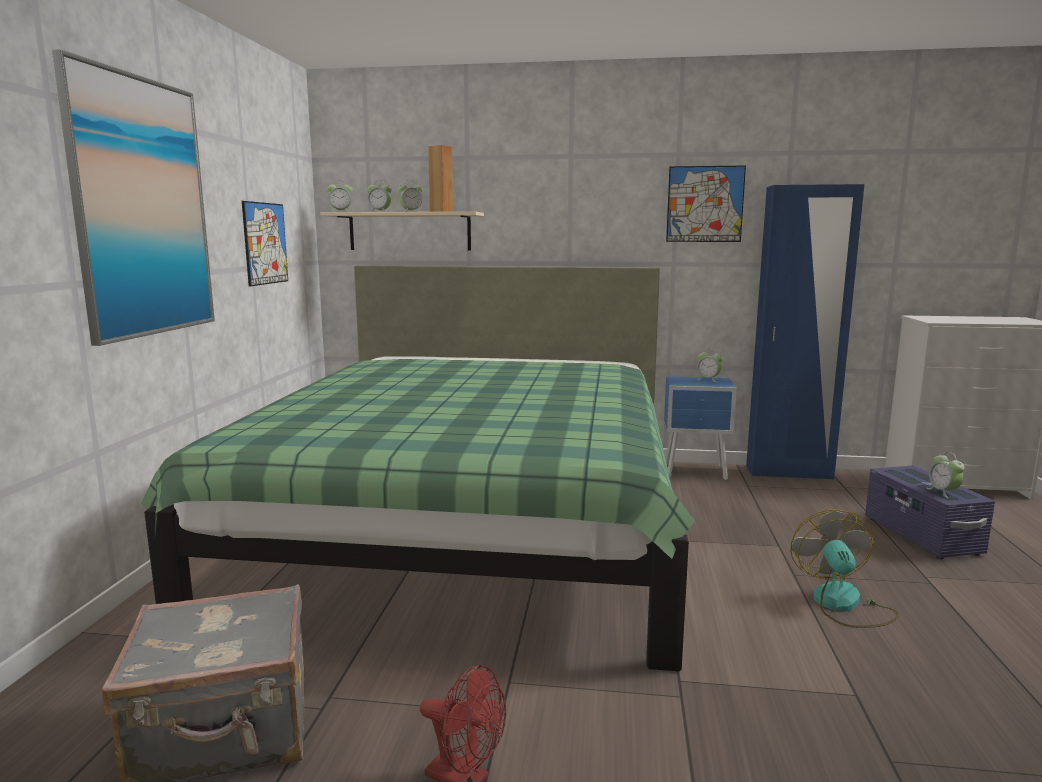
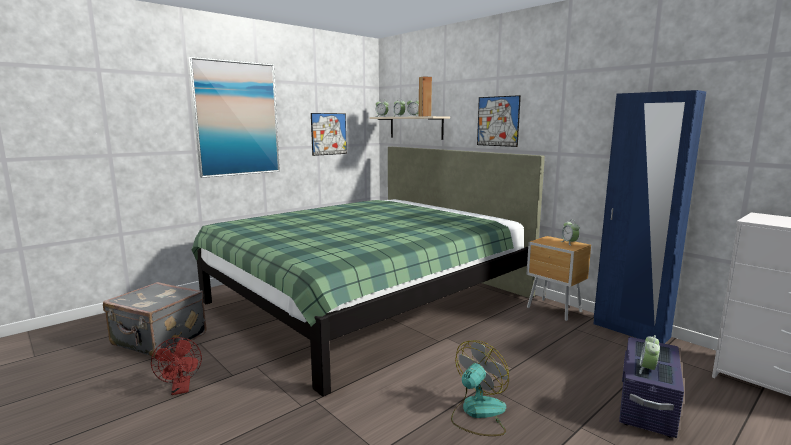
camera: 40 degrees right, 0 degrees up
blue nightstand [664,376,737,480] -> brown nightstand [527,236,591,321]
picture [666,165,746,242] -> picture moved to [477,95,521,147]

